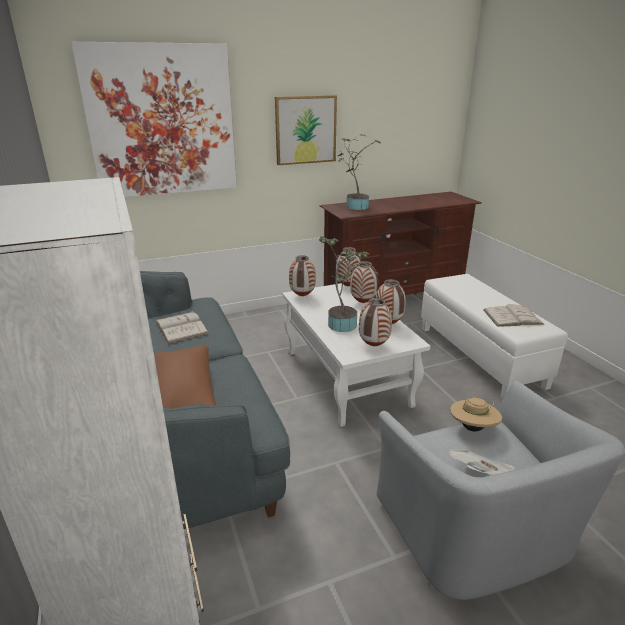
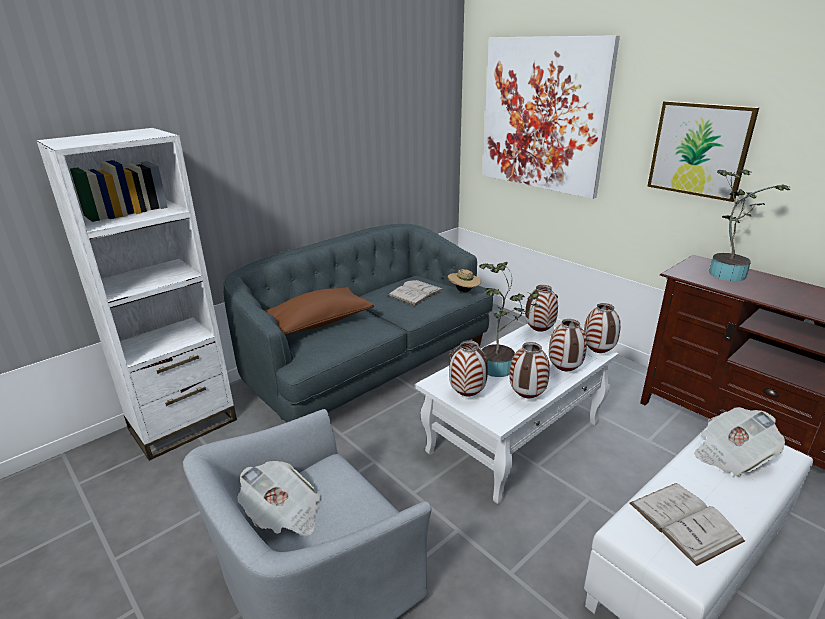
camera: 70 degrees right, 0 degrees up
beige hat [450,397,502,431] -> beige hat moved to [448,269,482,292]
none -> newspaper [694,407,785,476]

